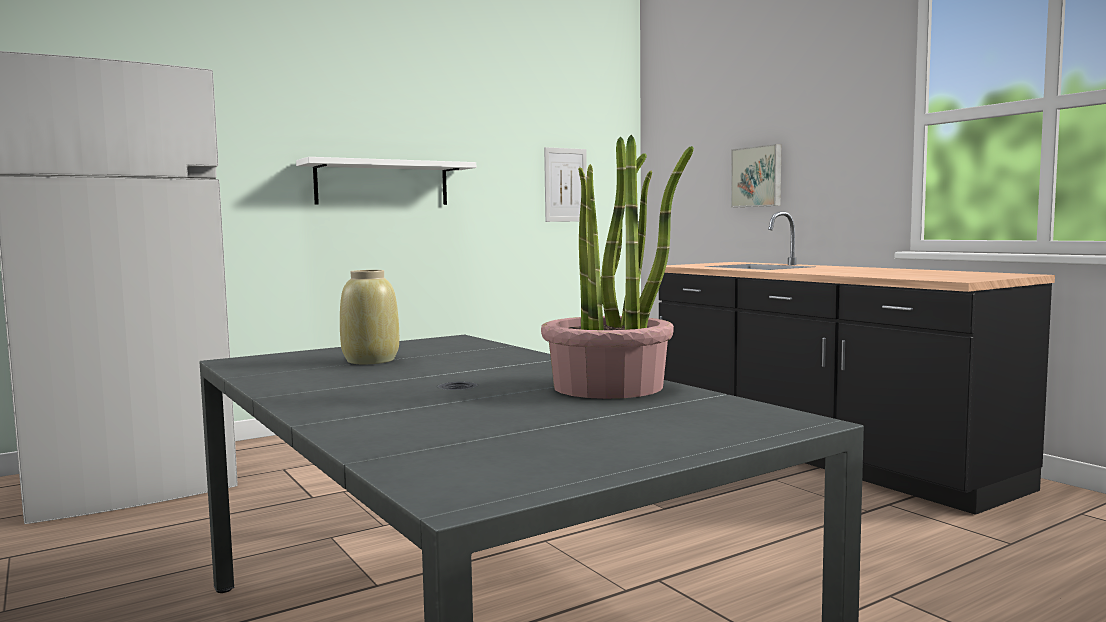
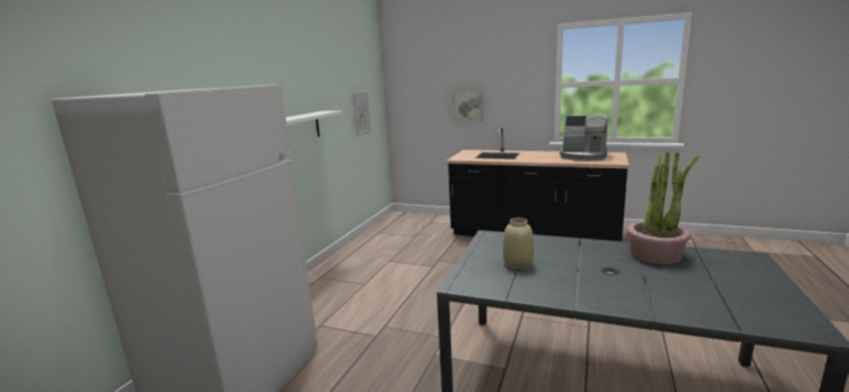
camera: 35 degrees left, 10 degrees up
none -> coffee machine [560,115,608,161]

